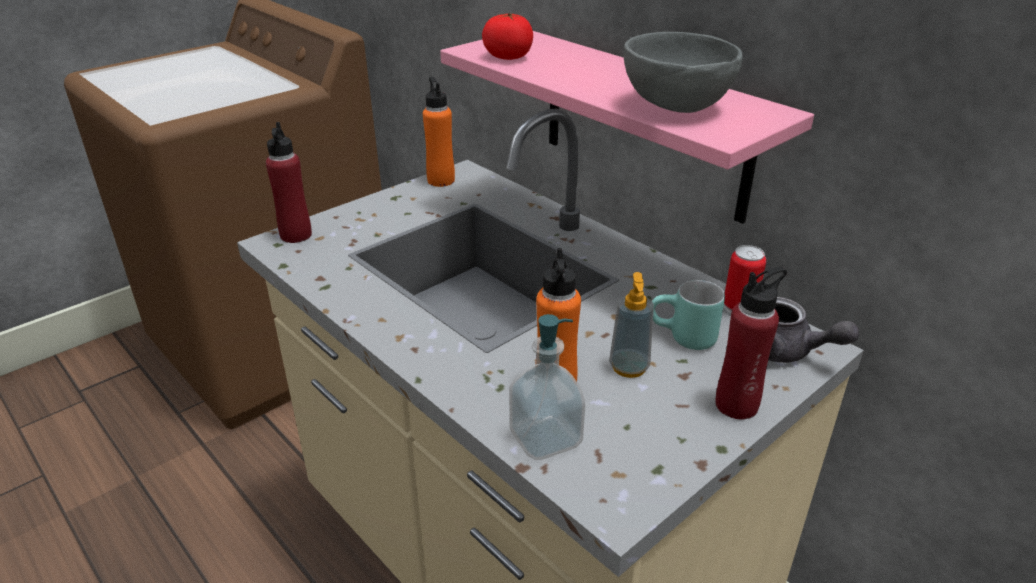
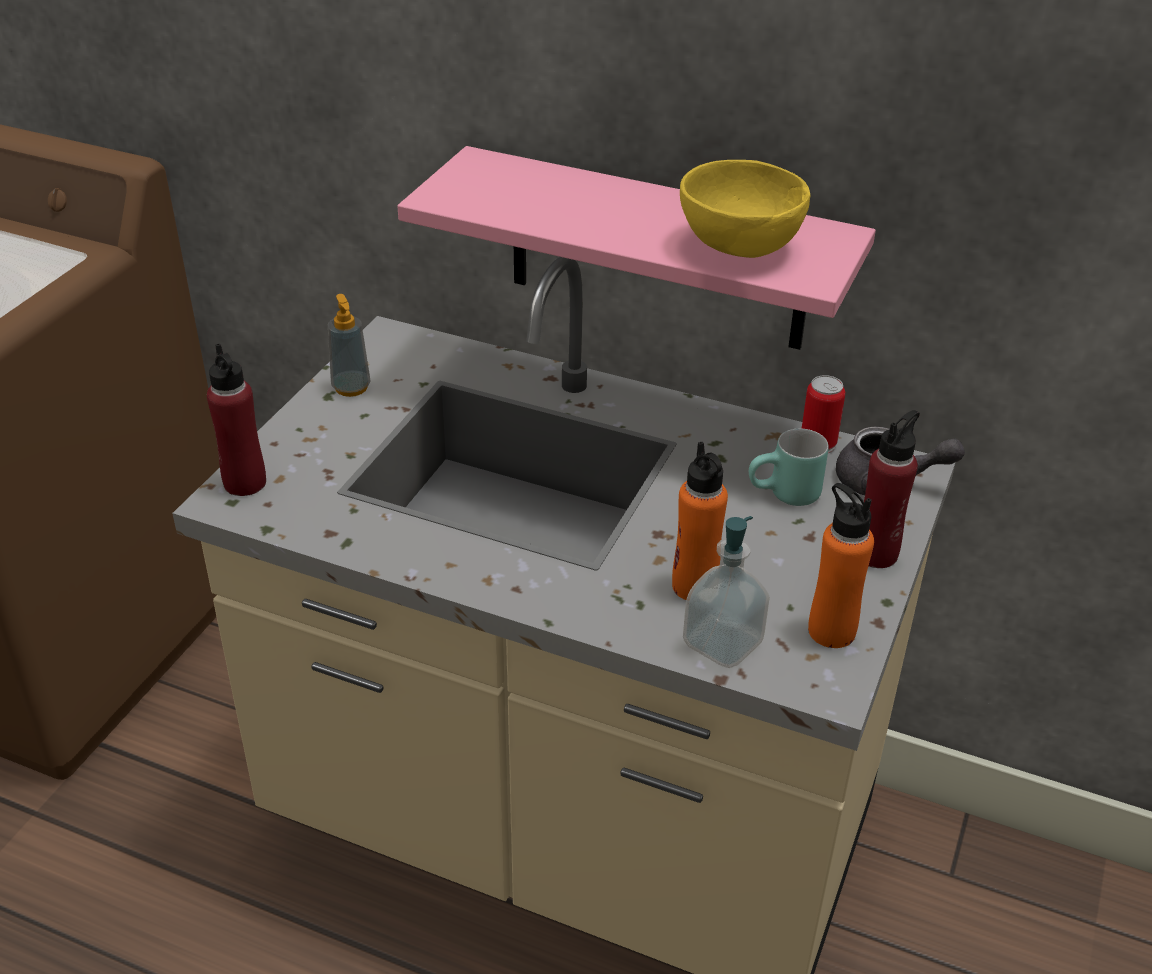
camera: 25 degrees left, 5 degrees up
orange bottle [423,77,455,187] -> orange bottle moved to [808,483,874,648]
tomato [482,13,533,60] -> none
soap dispenser [609,272,654,378] -> soap dispenser moved to [328,294,371,397]
grey bowl [624,32,743,113] -> yellow bowl [680,160,810,258]

